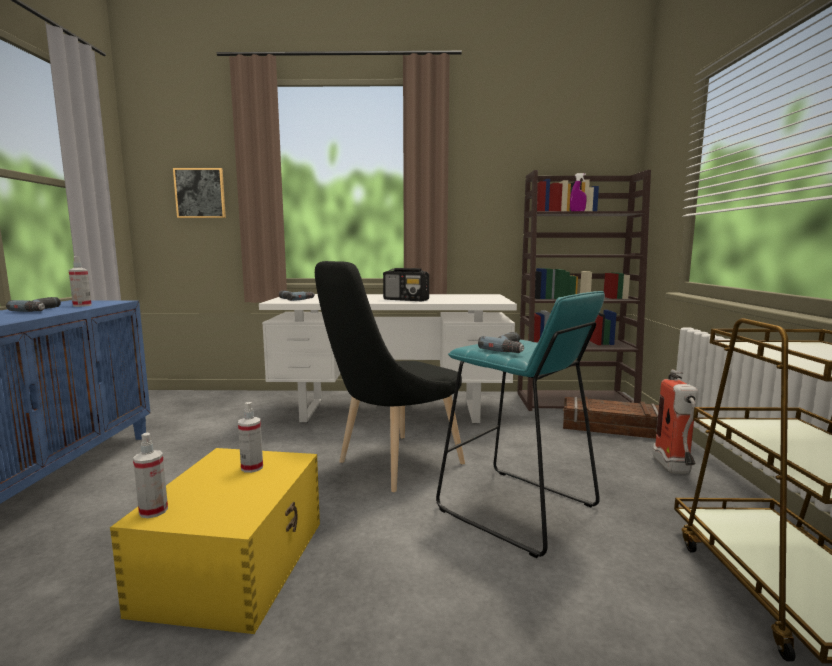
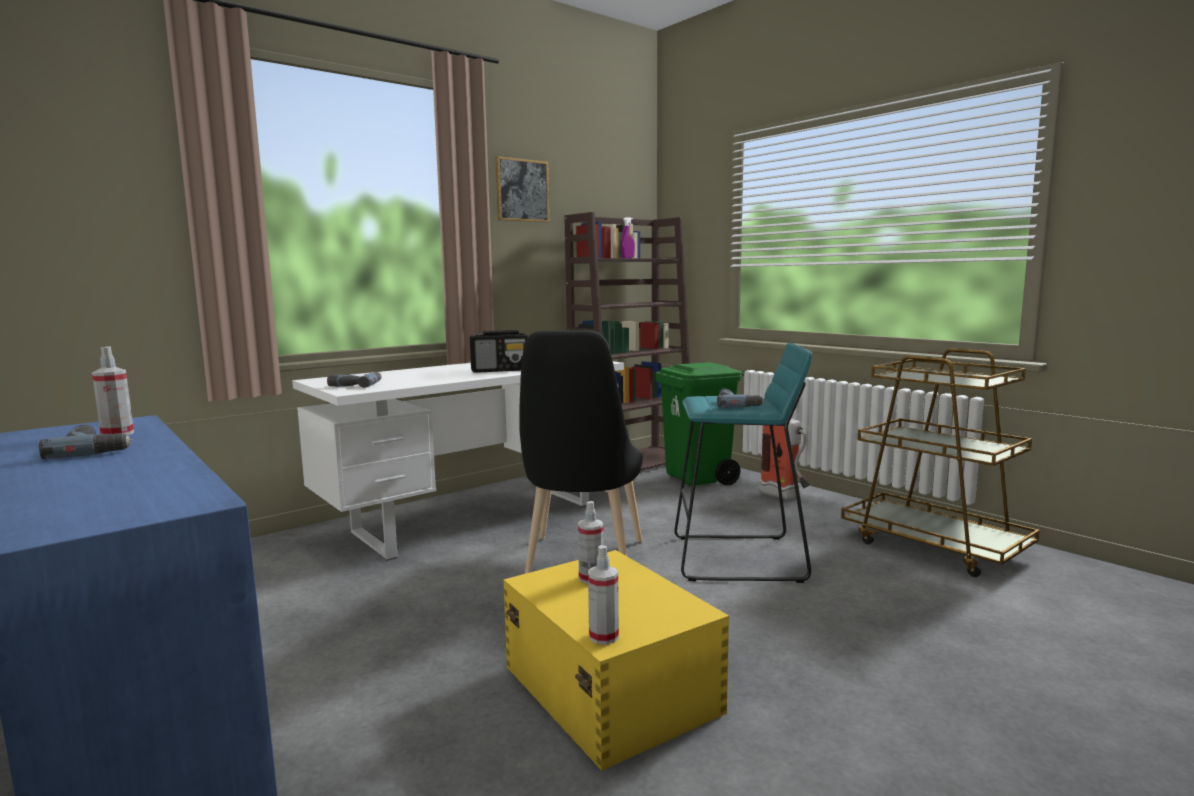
camera: 40 degrees left, 0 degrees up
picture [173,168,226,218] -> picture moved to [495,156,550,222]
crate [563,397,659,439] -> green trash can [656,362,745,486]

